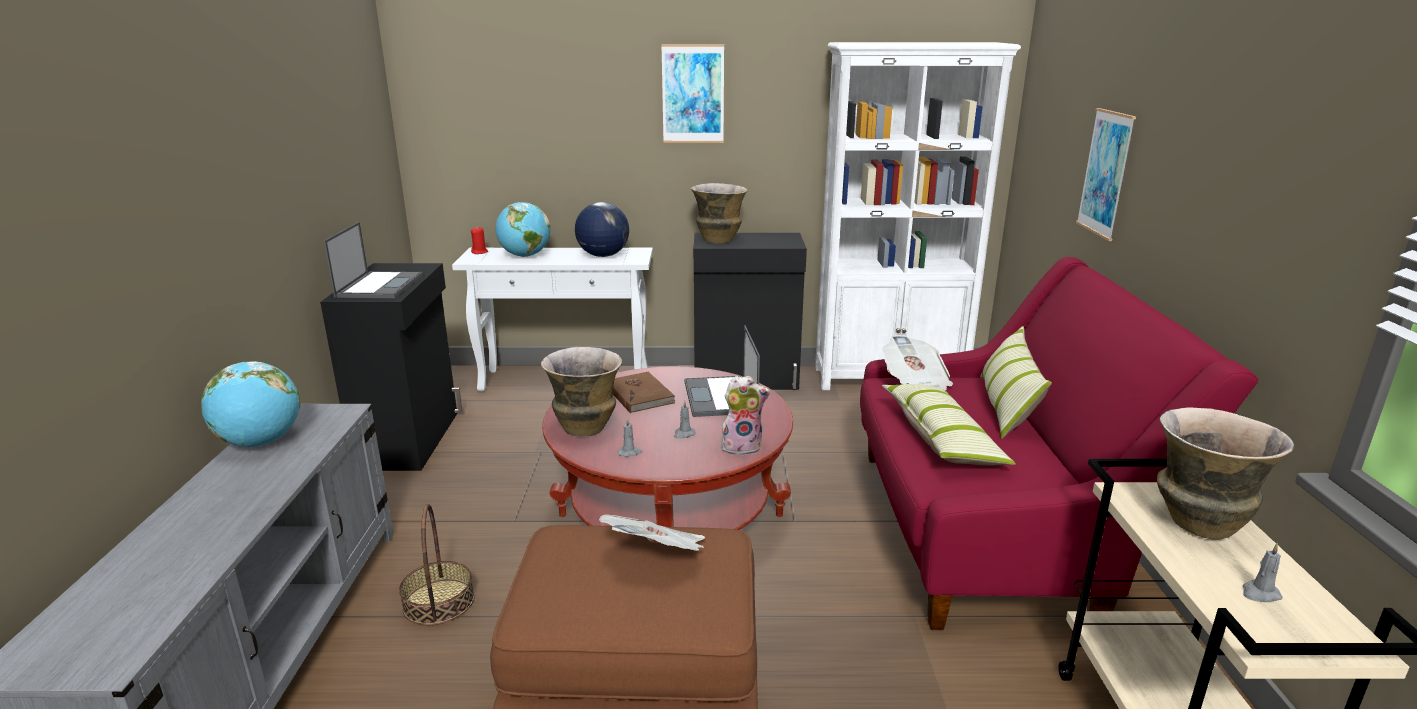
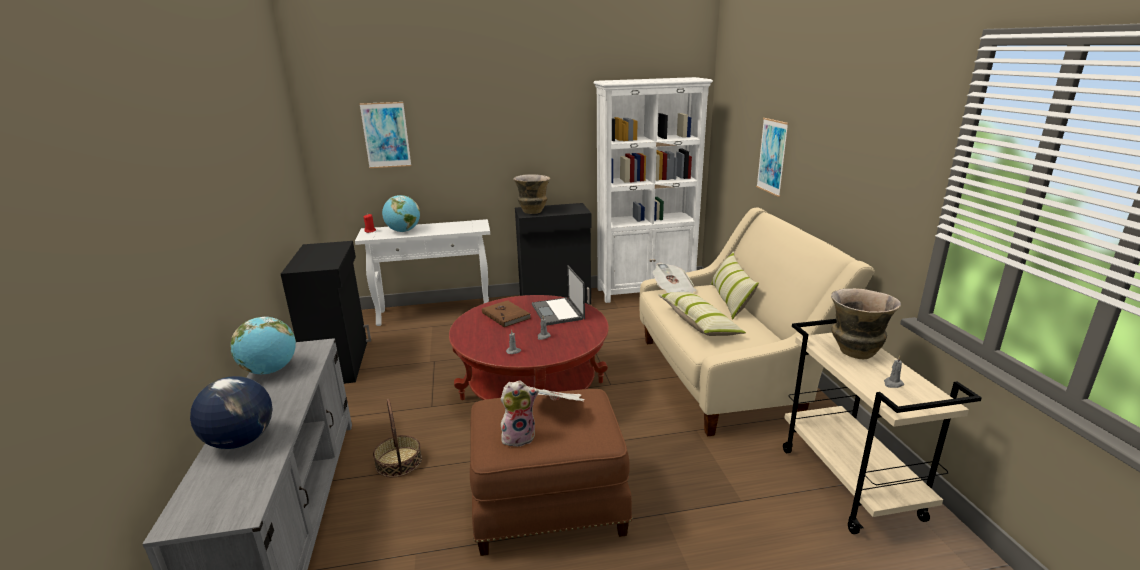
camera: 10 degrees left, 0 degrees up
laptop [324,222,423,298] -> none
vase [541,347,622,437] -> none
globe [575,202,629,257] -> globe moved to [190,376,272,449]
picture [661,45,724,143] -> picture moved to [360,102,411,168]
plush toy [721,376,770,456] -> plush toy moved to [500,380,539,447]
red sofa [860,257,1258,630] -> beige sofa [640,208,875,436]

